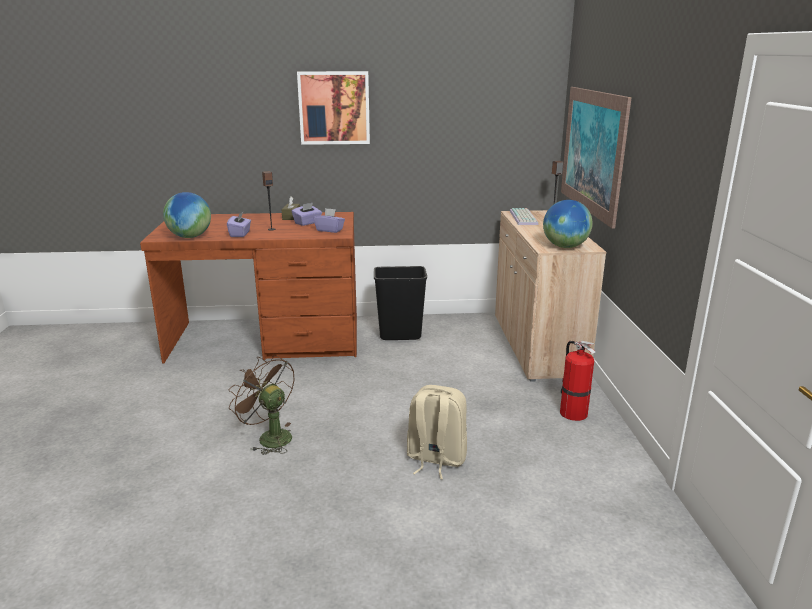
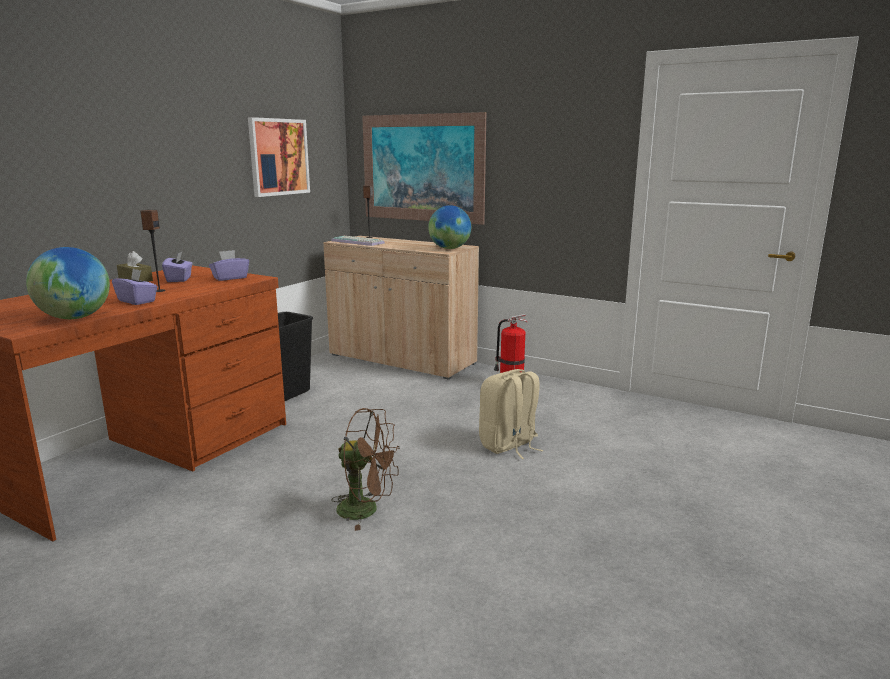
camera: 55 degrees left, 5 degrees down
brown fan [228,355,294,455] -> brown fan turned 150 degrees counterclockwise [331,408,400,531]
picture [297,71,370,145] -> picture moved to [248,117,310,197]

